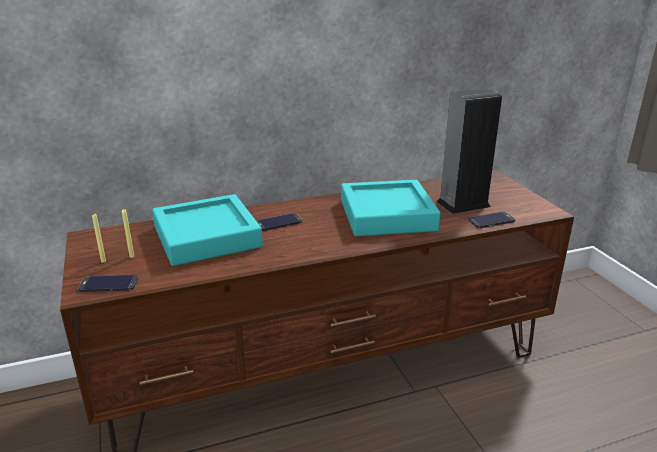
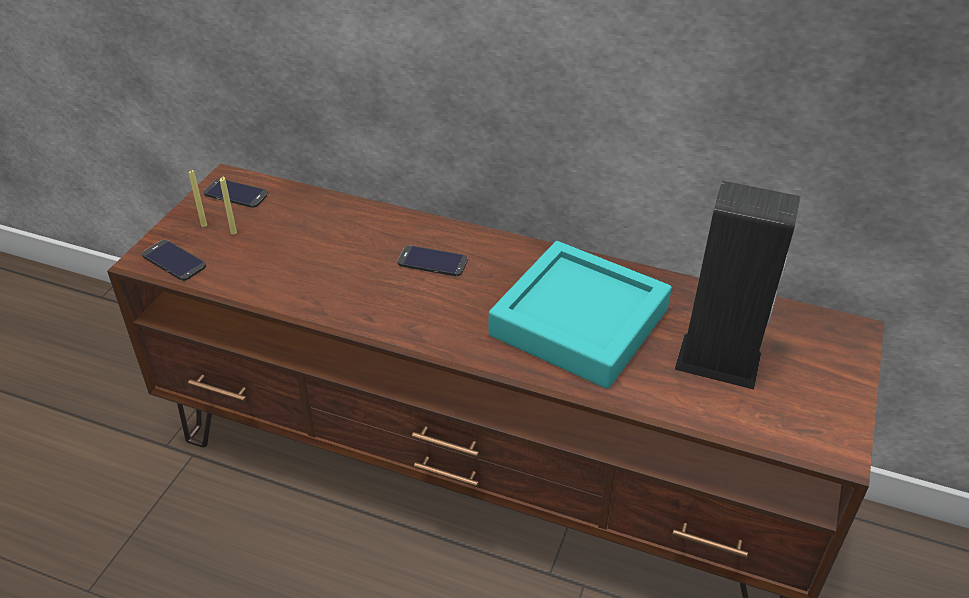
camera: 40 degrees right, 15 degrees up
turquoise tray [152,194,263,266] -> none
phone [468,212,515,228] -> phone moved to [204,179,268,208]

